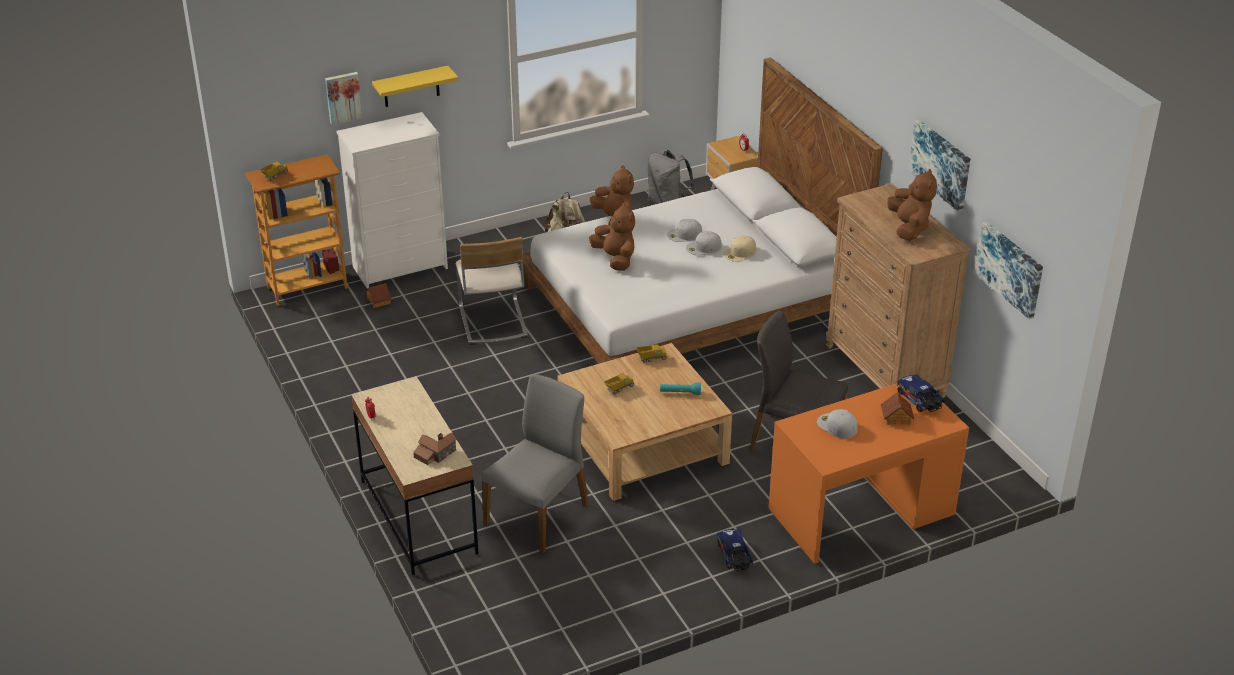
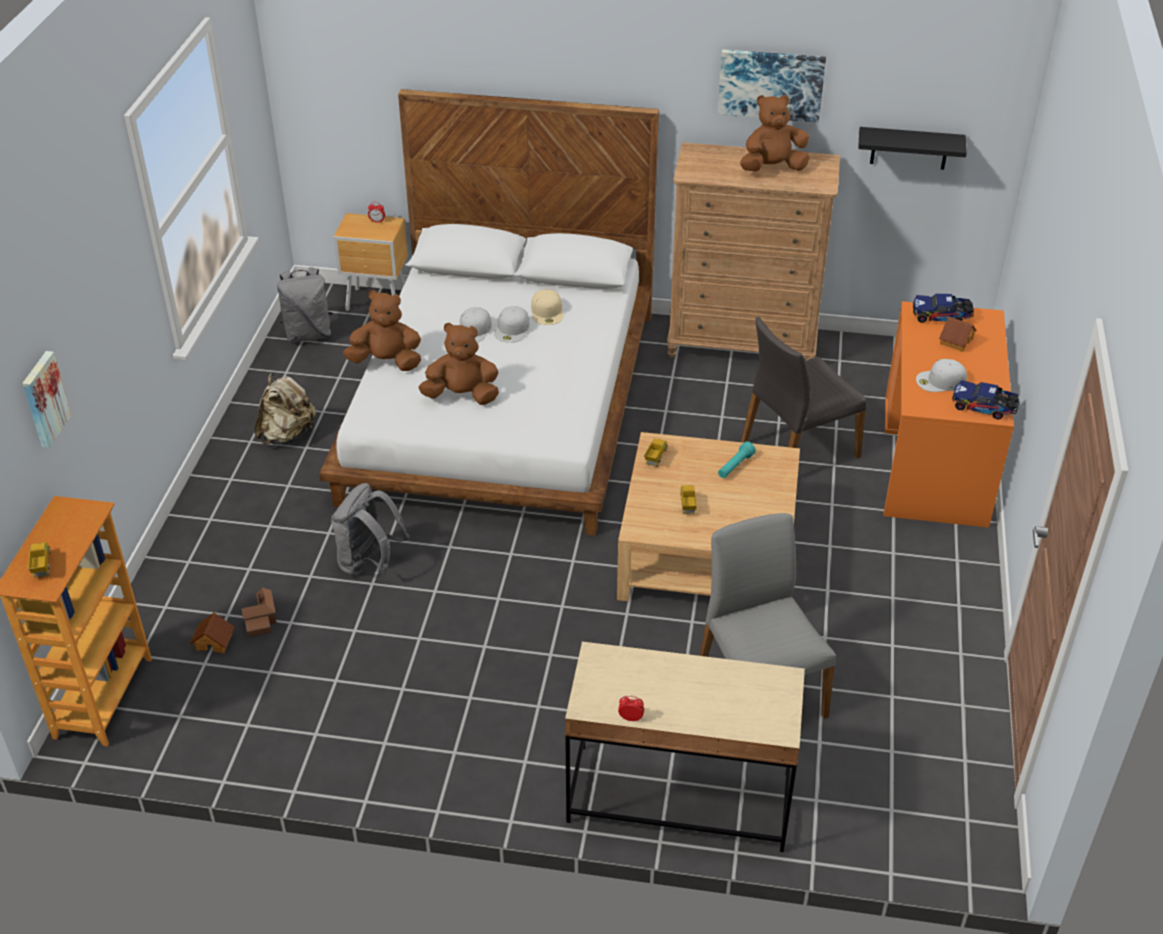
camera: 55 degrees left, 5 degrees up
white dresser [336,112,448,289] -> none
yellow shelf [372,66,458,107] -> none
toy house [413,432,457,465] -> toy house moved to [241,587,276,637]
beige chair [455,237,528,344] -> grey backpack [331,483,409,576]
toy truck [717,529,753,571] -> toy truck moved to [952,380,1020,420]
brown plush toy [887,169,937,241] -> brown plush toy turned 45 degrees counterclockwise [740,95,809,171]
picture [975,222,1043,319] -> black shelf [858,127,967,170]

